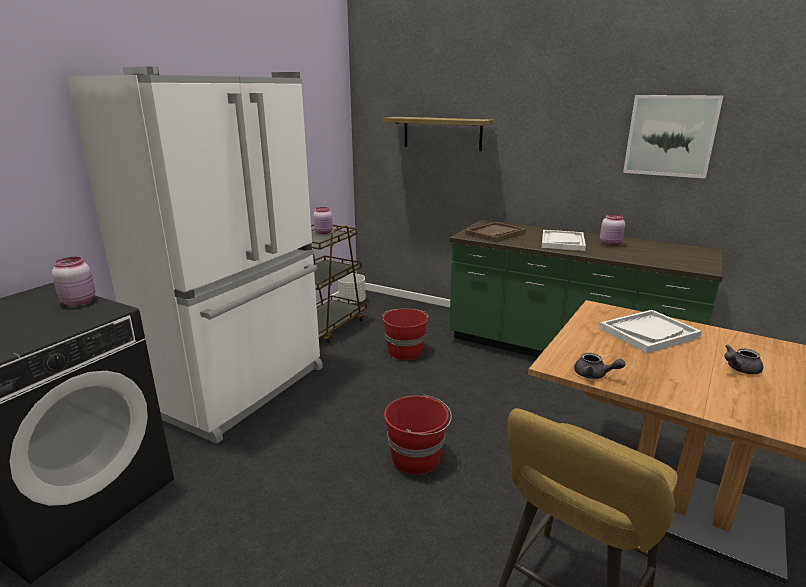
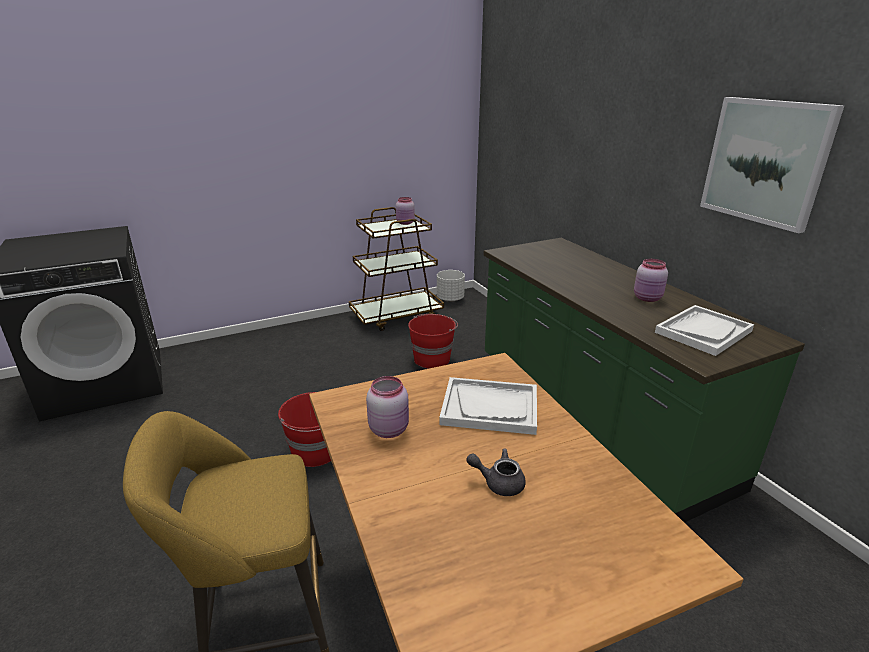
camera: 35 degrees right, 5 degrees up
pink jar [52,257,95,306] -> pink jar moved to [366,376,409,438]
white fridge [67,67,323,444] -> none
shelf [383,117,494,151] -> none
brown tray [465,222,526,242] -> none
white tray [542,230,586,251] -> white tray moved to [655,305,754,356]
grey teapot [574,353,625,379] -> none

